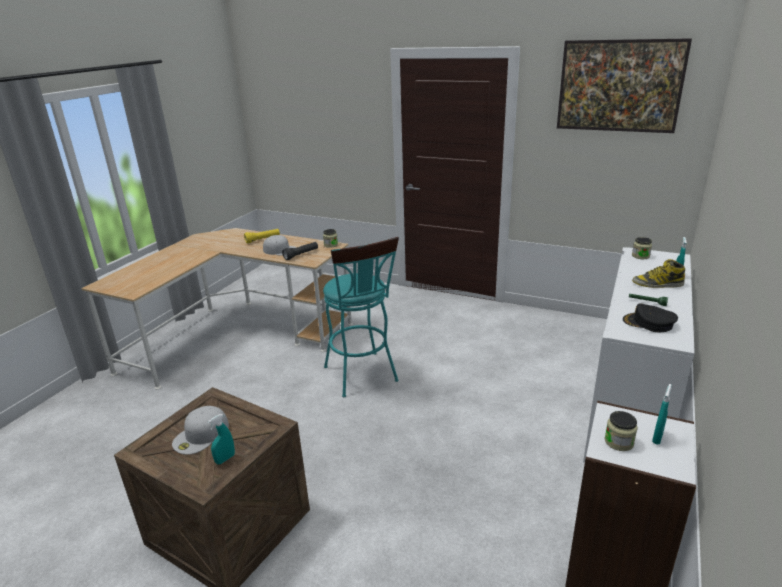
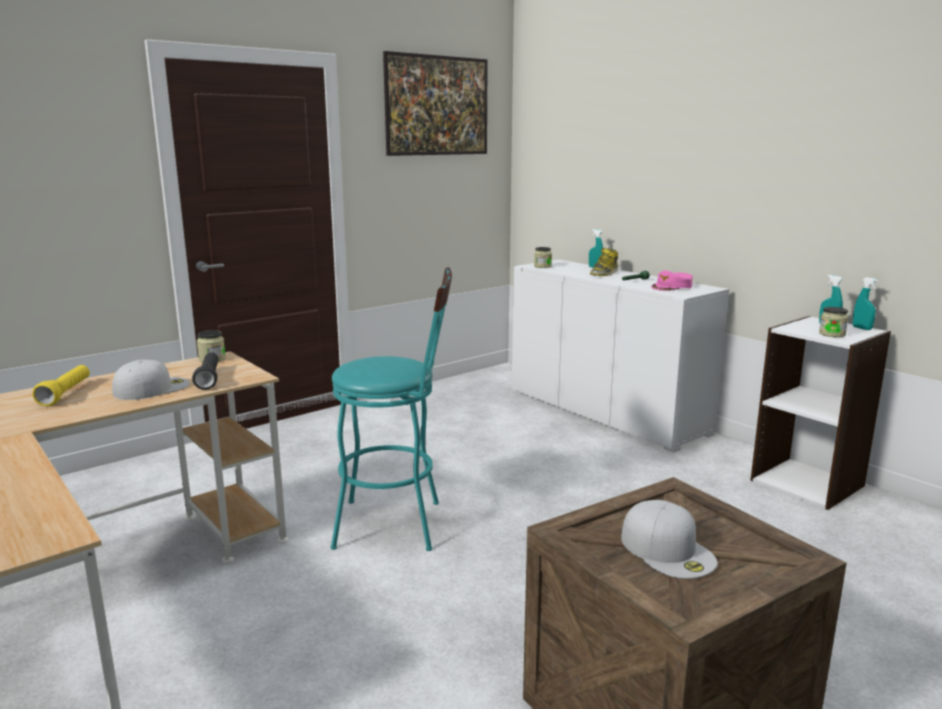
camera: 65 degrees left, 10 degrees down
turquoise spray bottle [208,414,235,465] -> turquoise spray bottle moved to [853,277,878,330]
black cap [623,303,678,332] -> pink cap [651,270,693,291]

